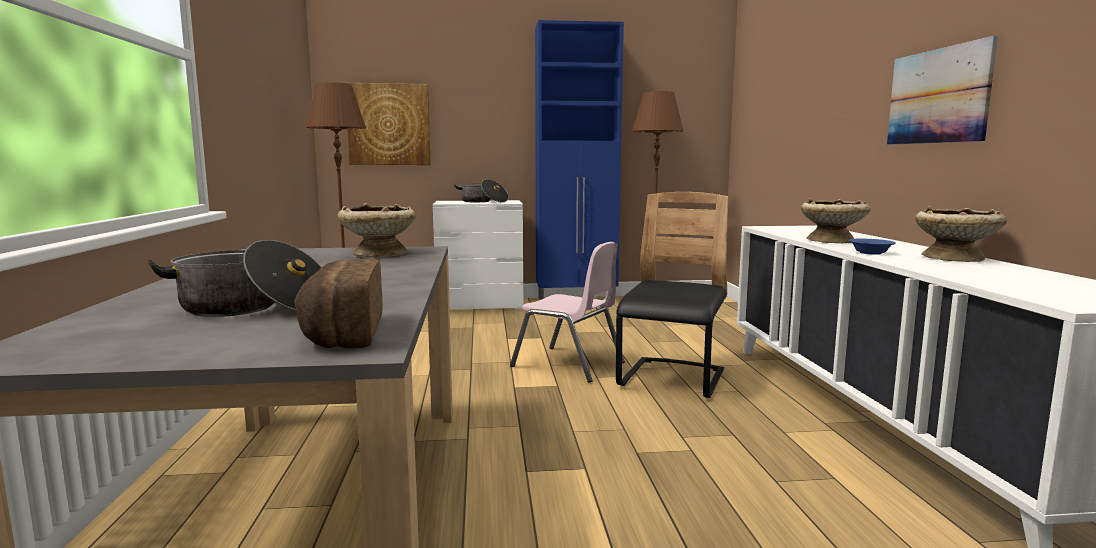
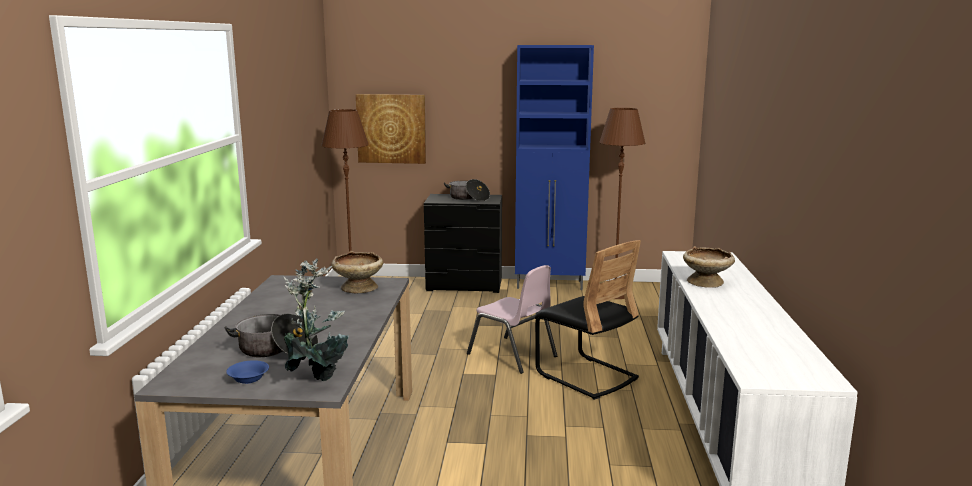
camera: 10 degrees right, 5 degrees up
bread [294,258,383,348] -> potted plant [283,259,349,381]
white dresser [433,200,523,310] -> black dresser [424,194,502,293]
black chair [616,192,728,398] -> black chair turned 105 degrees clockwise [535,240,641,400]
blue bowl [849,239,896,255] -> blue bowl moved to [226,360,269,384]
picture [887,36,998,145] -> none
beige bowl [915,206,1007,262] -> none

